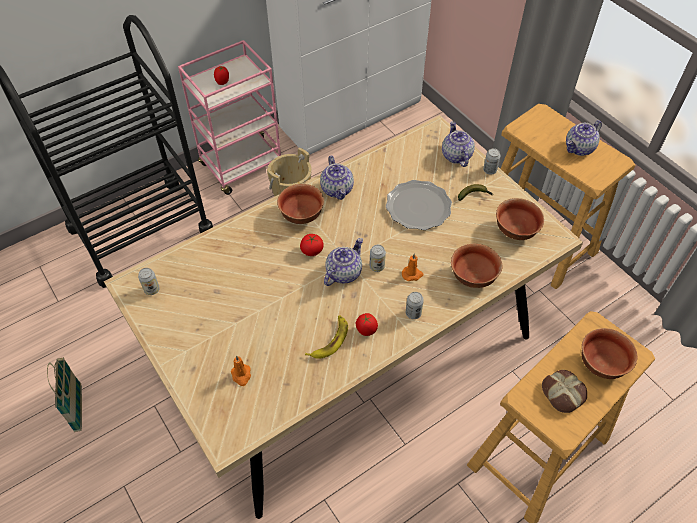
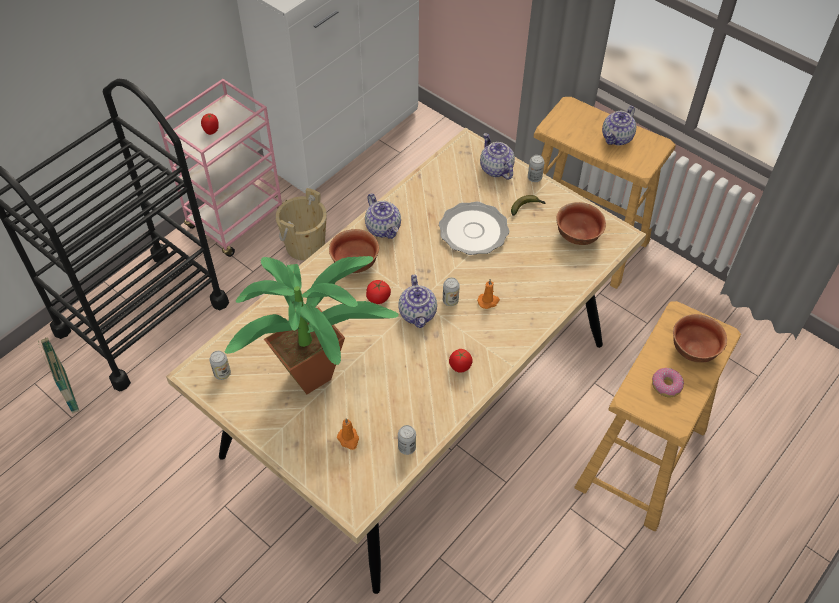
camera: 15 degrees left, 0 degrees up
basket [47,357,82,432] -> basket moved to [38,337,79,414]
banana [305,315,348,359] -> none
teapot [324,238,363,286] -> teapot turned 150 degrees clockwise [398,275,437,328]
can [406,292,424,319] -> can moved to [398,425,416,455]
bowl [451,244,503,288] -> none
bread [542,370,587,413] -> donut [652,368,684,397]
none -> potted plant [225,256,399,394]

